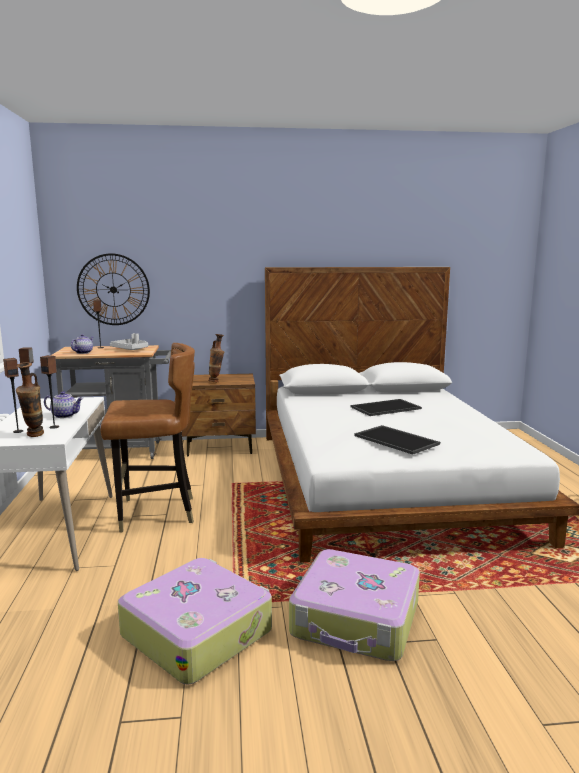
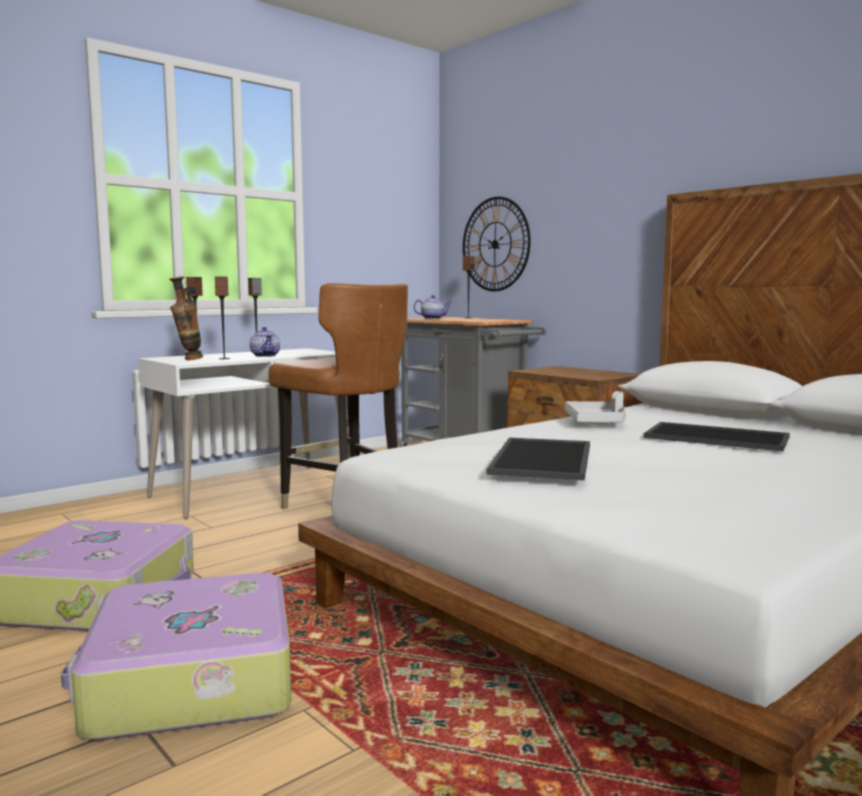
camera: 55 degrees right, 5 degrees down
grey tray [110,333,148,350] -> grey tray moved to [565,391,626,425]
vase [208,334,224,382] -> none

